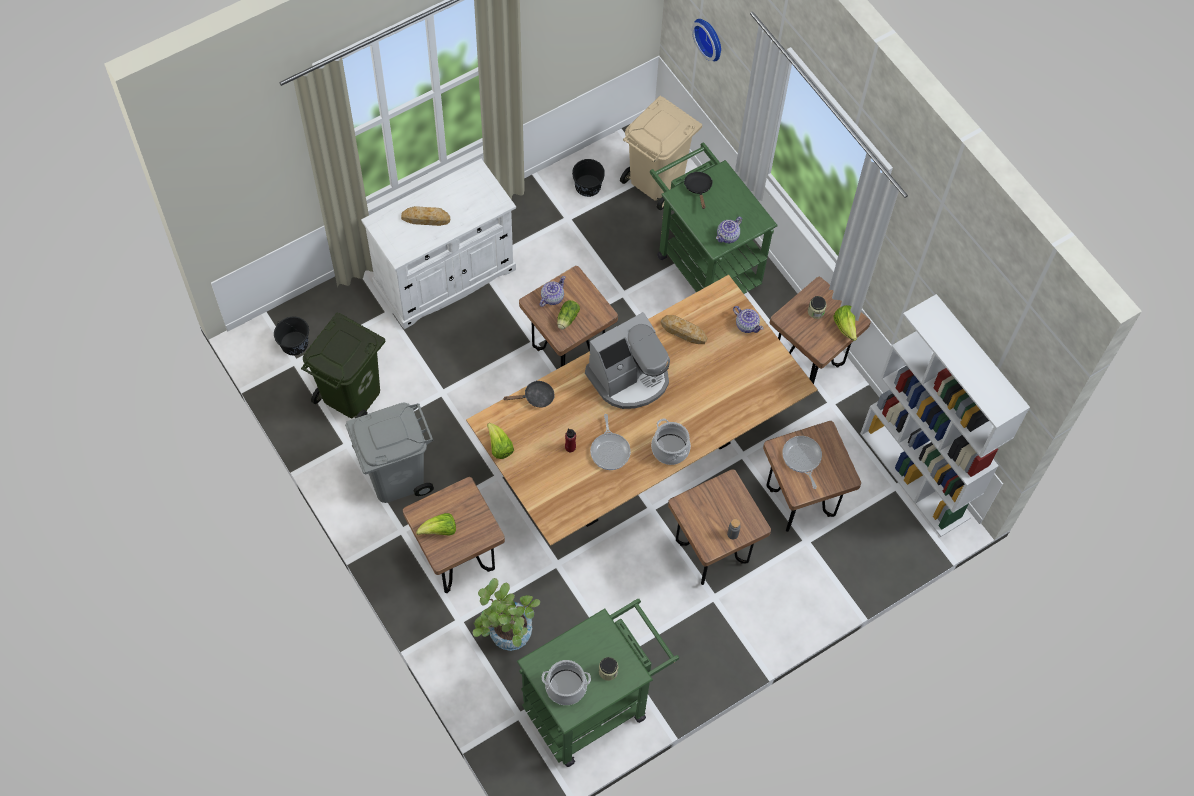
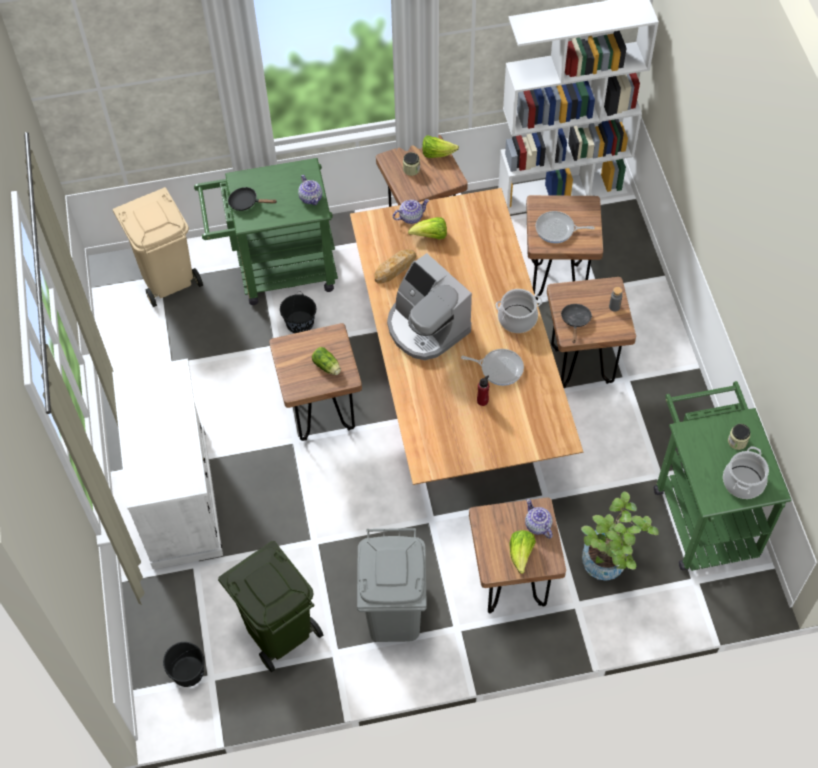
camera: 65 degrees left, 5 degrees down
bread [401,206,450,226] -> none
lettuce [487,423,514,459] -> lettuce moved to [408,217,447,240]
black frying pan [504,380,555,408] -> black frying pan moved to [561,304,592,343]
teapot [540,276,565,307] -> teapot moved to [525,499,553,539]
black bucket [572,159,605,197] -> black bucket moved to [280,291,316,333]
coffee machine [585,312,670,409] -> coffee machine turned 150 degrees clockwise [387,253,472,360]
wall clock [692,19,721,61] -> none

